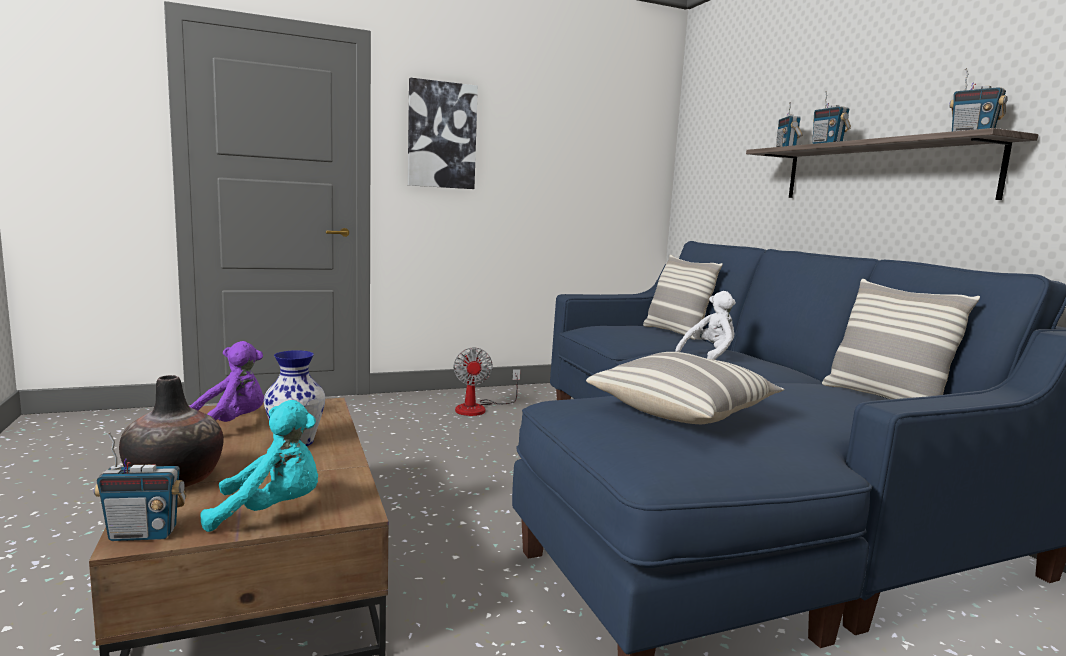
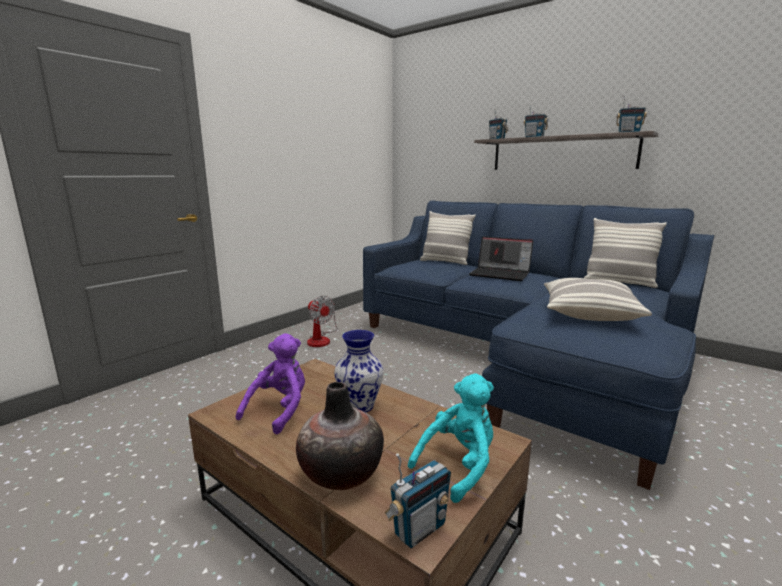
camera: 30 degrees left, 5 degrees up
picture [408,78,478,189] -> none
white plush toy [675,291,736,360] -> laptop [469,236,534,281]

